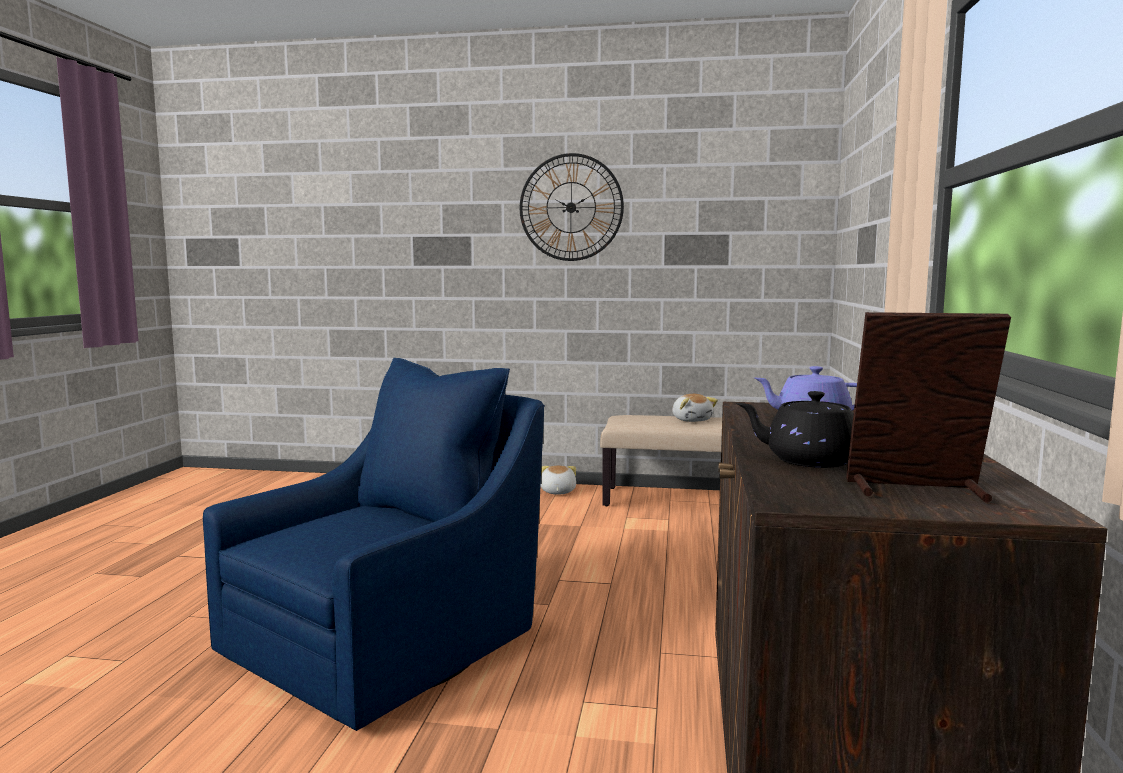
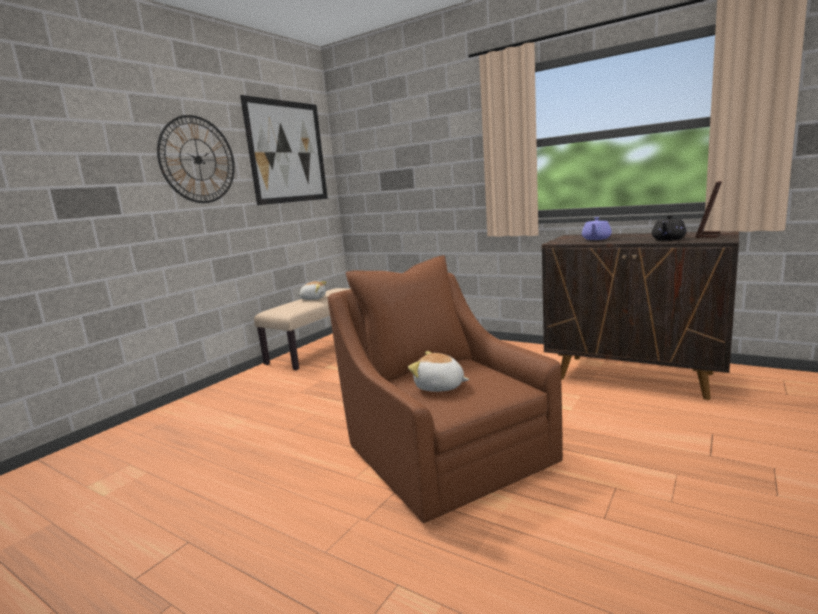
camera: 65 degrees left, 5 degrees up
blue armchair [203,358,545,731] -> brown armchair [327,255,563,523]
plush toy [541,466,576,495] -> plush toy moved to [408,351,469,392]
none -> picture [240,95,328,205]

